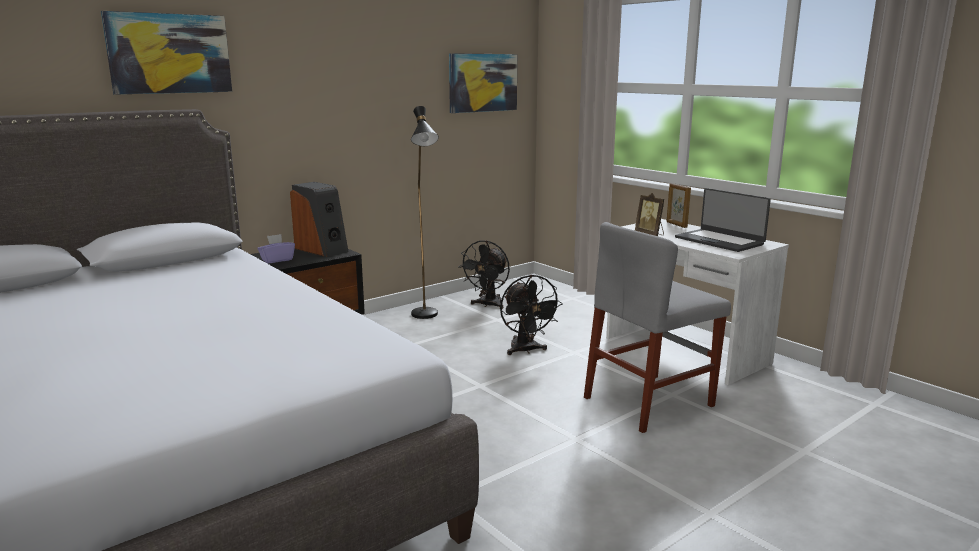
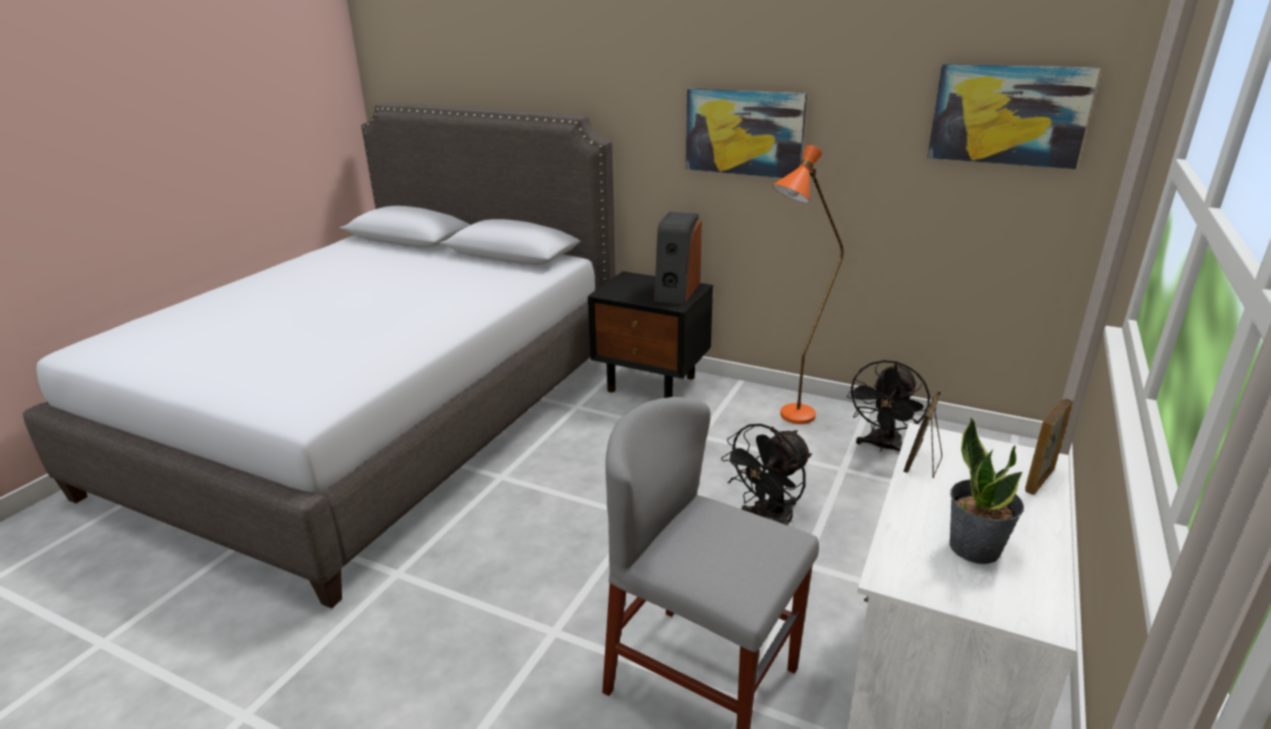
camera: 65 degrees right, 10 degrees up
picture [101,11,232,95] -> picture moved to [686,88,807,178]
purple tissue box [258,234,295,264] -> none
black floor lamp [411,106,439,319] -> orange floor lamp [772,145,844,424]
black fan [458,240,510,309] -> black fan turned 60 degrees counterclockwise [847,360,930,452]
laptop [675,188,771,252] -> potted plant [950,417,1024,564]

